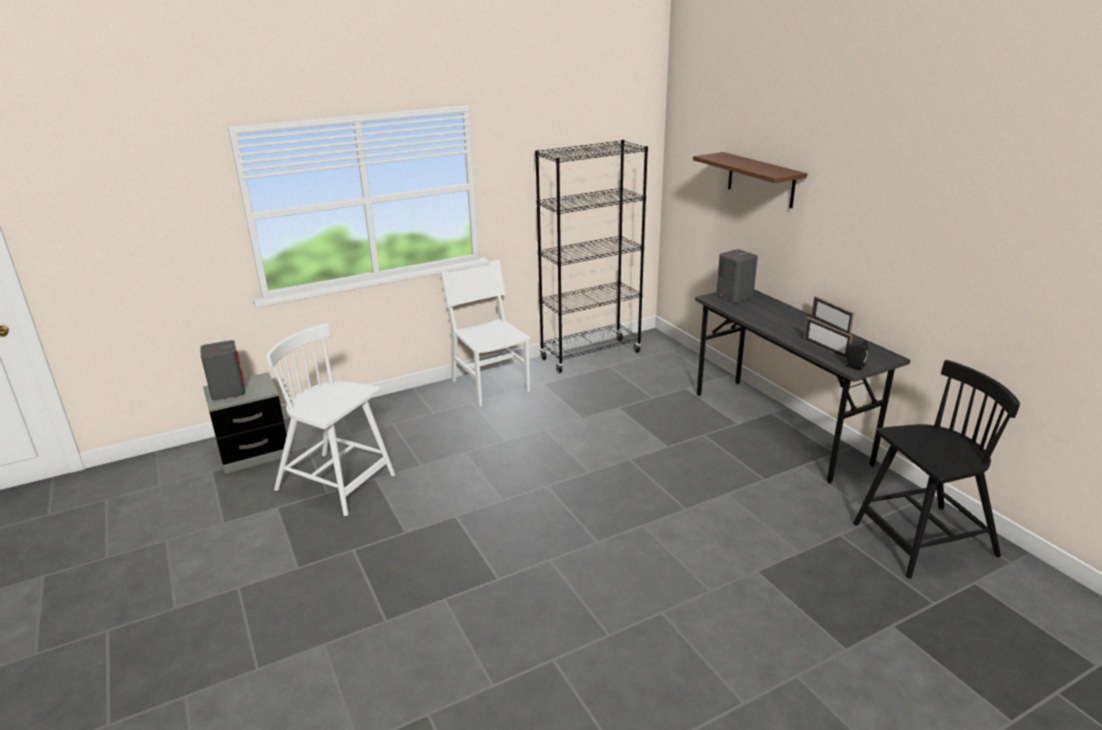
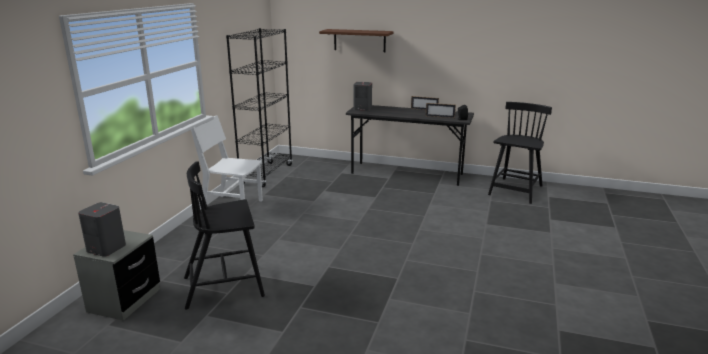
camera: 45 degrees left, 5 degrees down
white chair [266,323,395,516] -> black chair [184,161,265,310]

